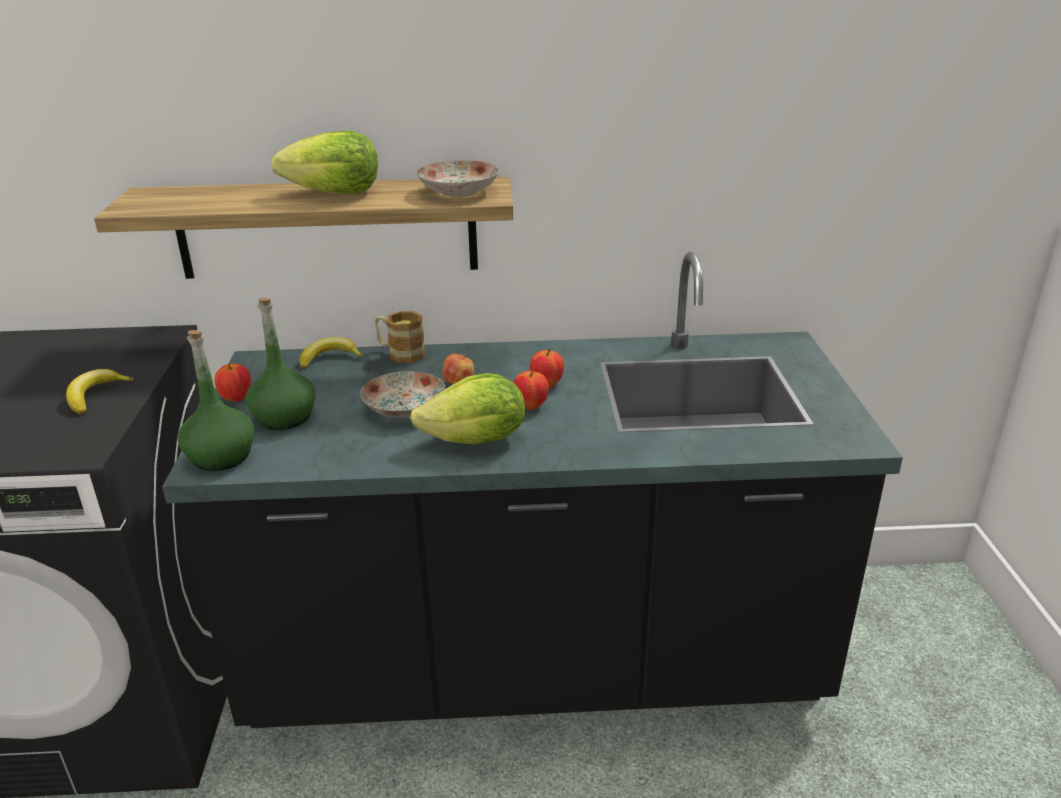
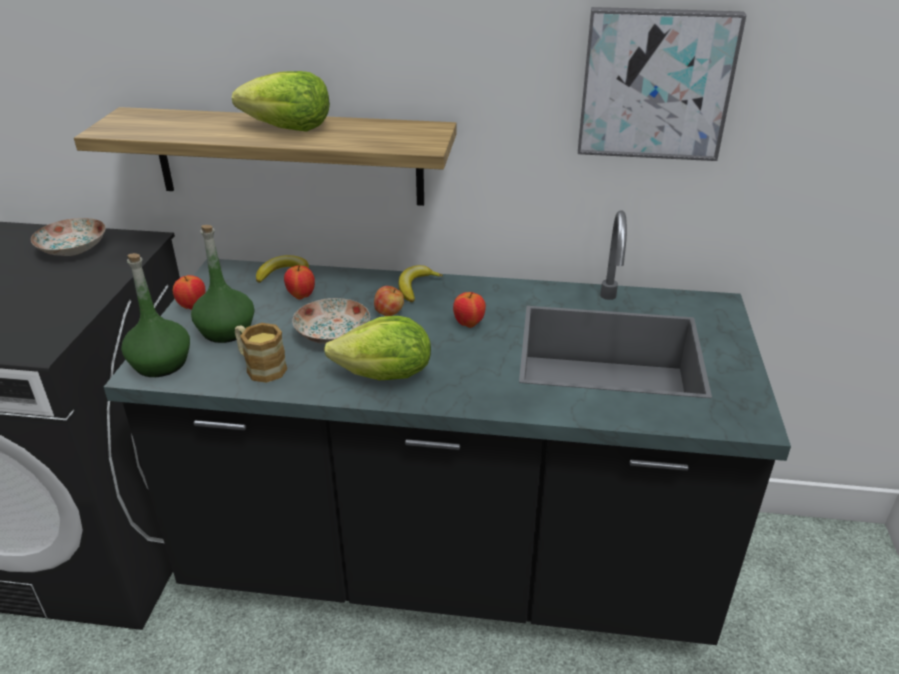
camera: 10 degrees right, 5 degrees up
banana [66,369,134,414] -> banana moved to [399,265,443,302]
mug [375,311,426,363] -> mug moved to [235,323,287,383]
plate [417,160,499,197] -> plate moved to [31,218,106,256]
apple [513,370,549,410] -> apple moved to [284,265,315,300]
none -> picture [578,7,747,161]

